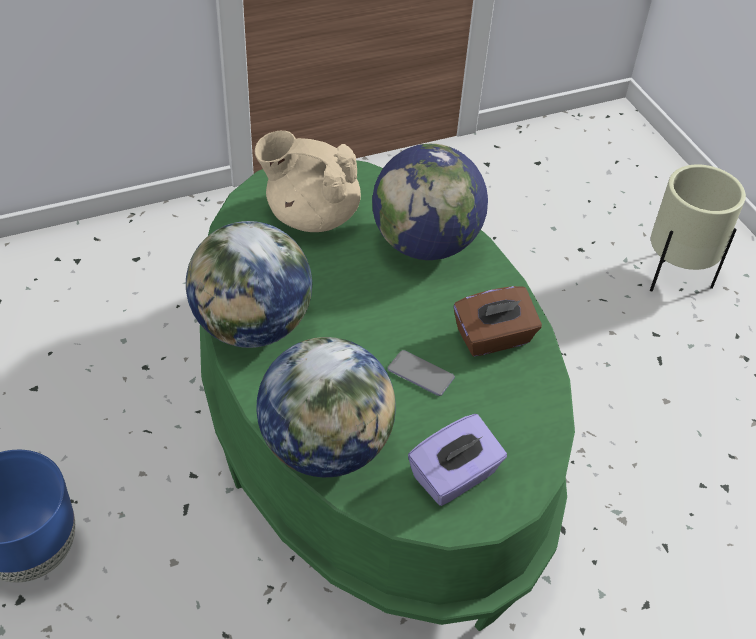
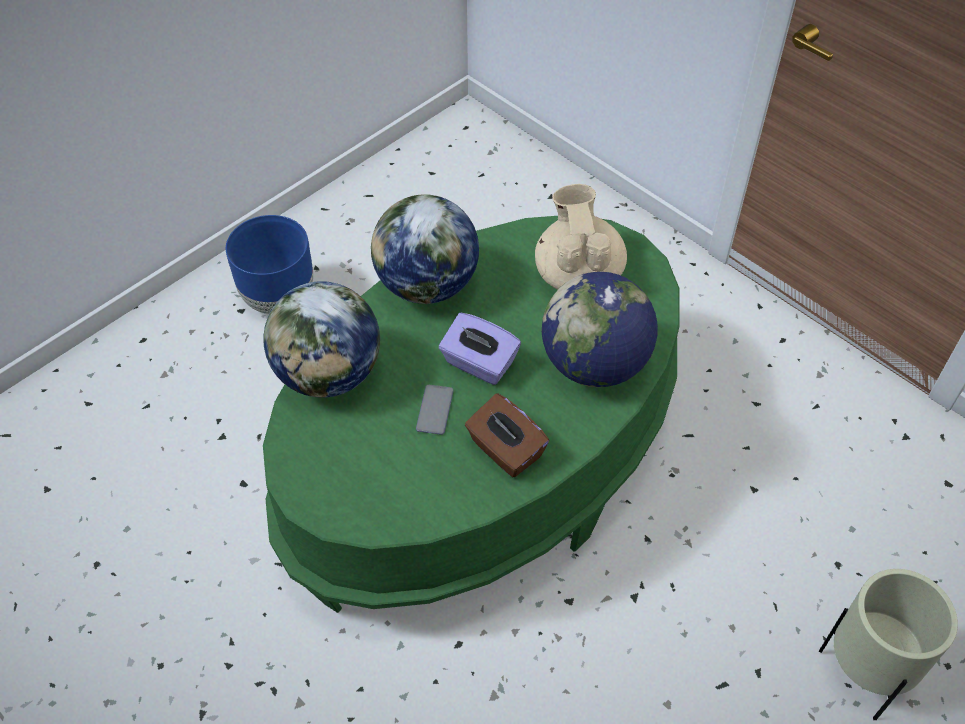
camera: 70 degrees right, 5 degrees up
purple tissue box [408,414,507,506] -> purple tissue box moved to [439,313,521,385]

